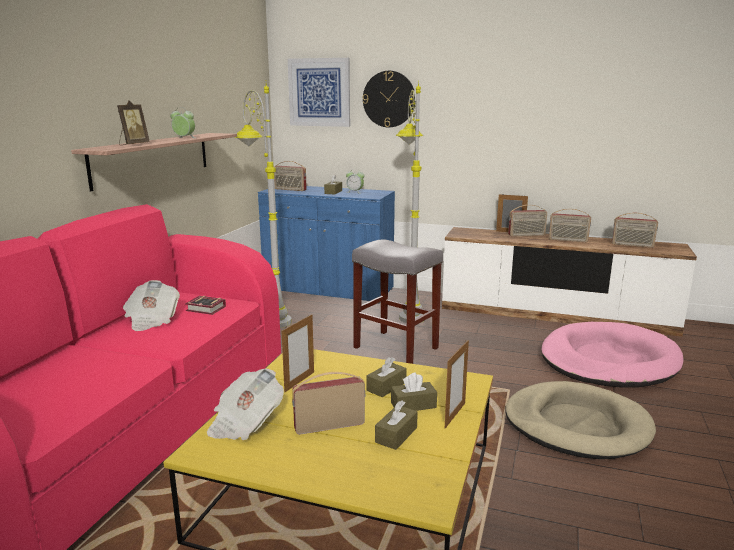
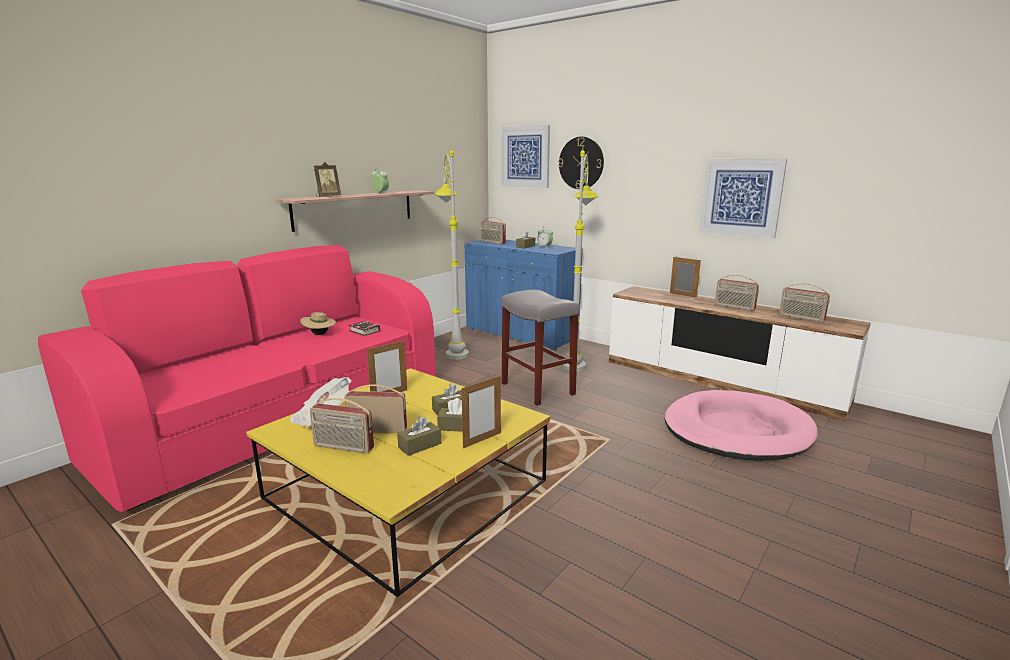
camera: 20 degrees right, 0 degrees up
newspaper [122,280,180,331] -> beige hat [300,312,336,335]
beige dog bed [505,381,656,459] -> none
radio [508,205,547,236] -> radio moved to [310,398,374,453]
none -> picture [699,159,787,238]

